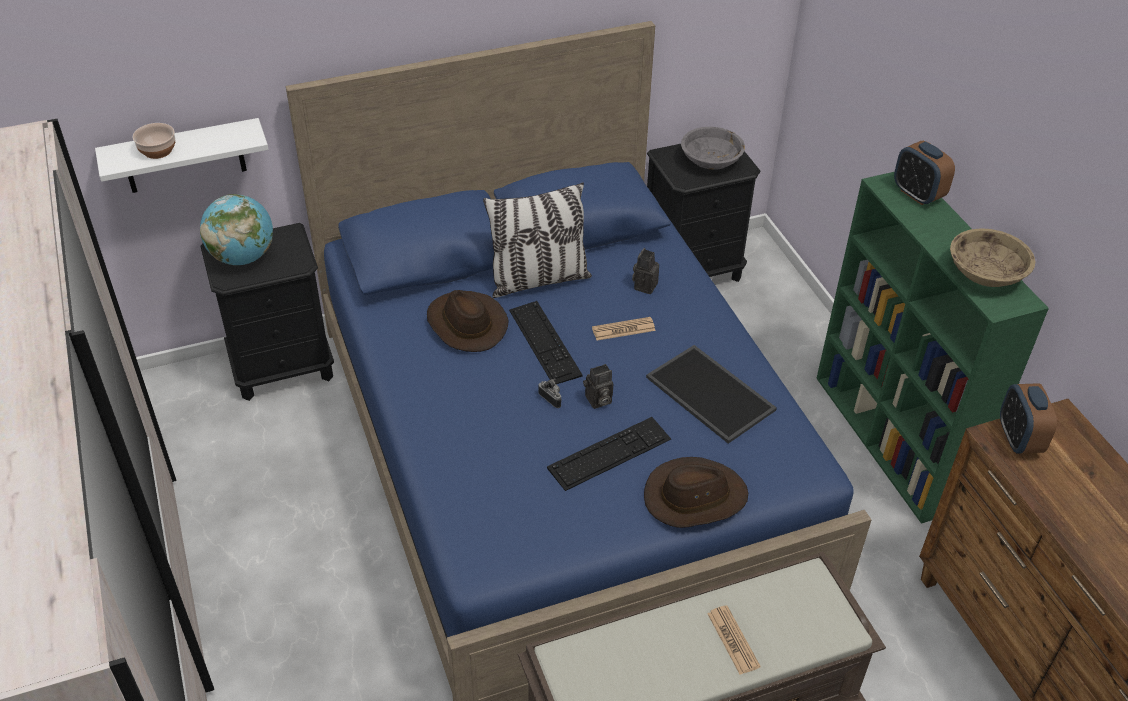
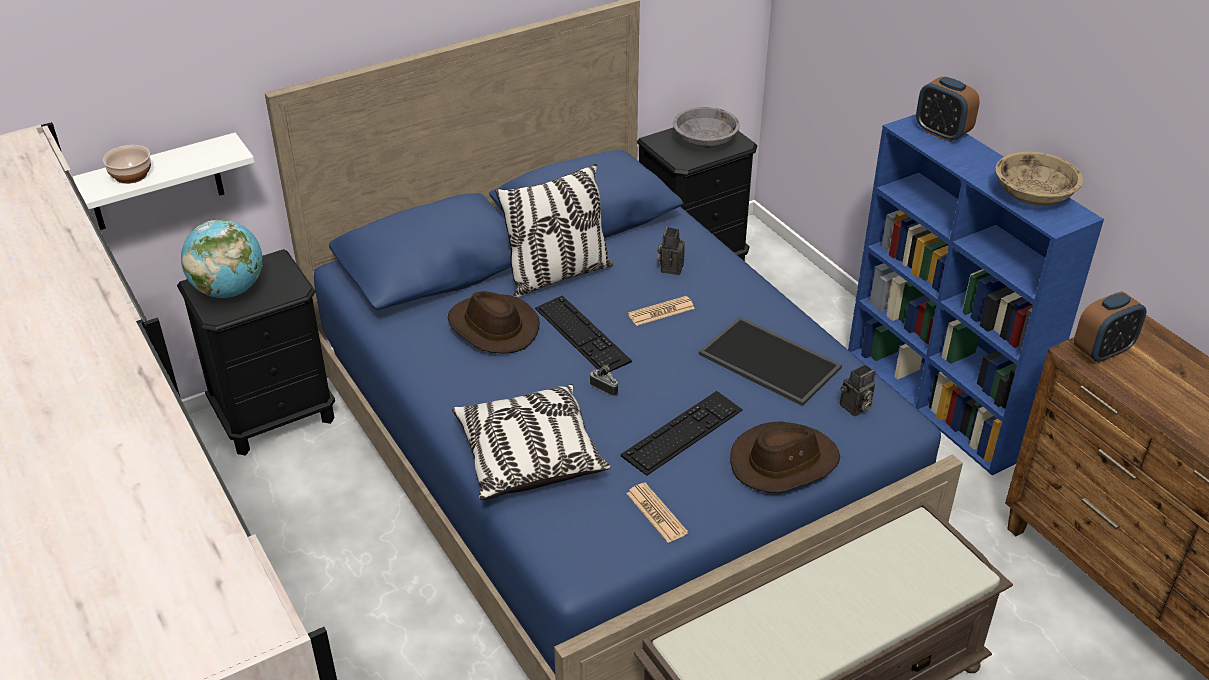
camera: 10 degrees left, 5 degrees down
camera [583,364,613,409] -> camera moved to [840,364,875,416]
newspaper [707,605,761,675] -> newspaper moved to [626,483,688,543]
green bookcase [816,172,1049,524] -> blue bookcase [848,114,1104,476]
alarm clock [1000,383,1057,454] -> alarm clock turned 105 degrees counterclockwise [1074,291,1147,363]
none -> pillow [452,384,610,500]

